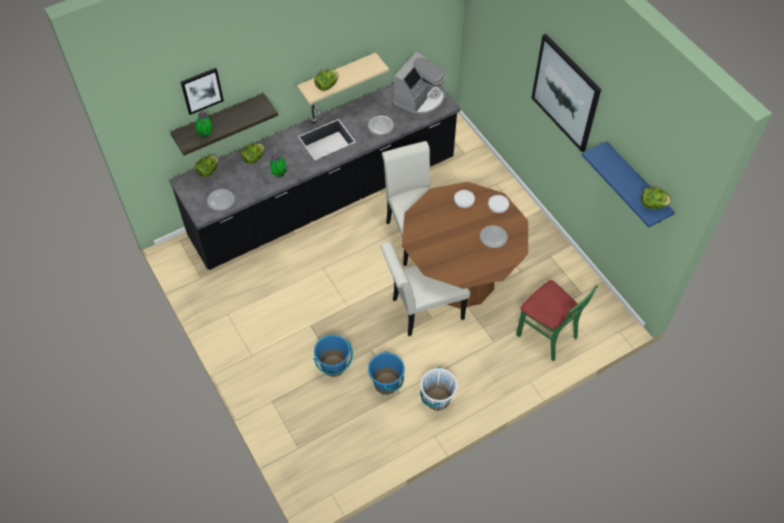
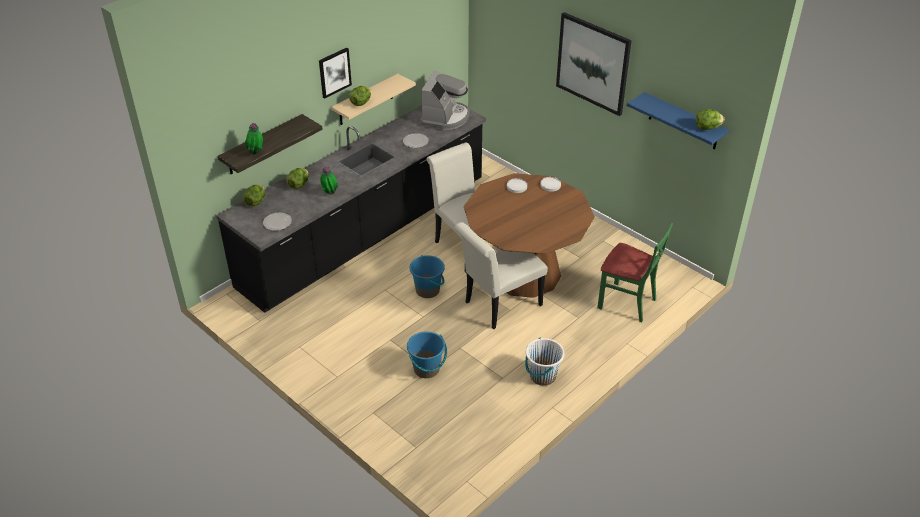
camera: 15 degrees left, 15 degrees down
picture [181,68,224,115] -> picture moved to [319,48,352,98]
blue bucket [368,351,405,395] -> blue bucket moved to [410,255,445,298]
plate [480,225,508,248] -> none

